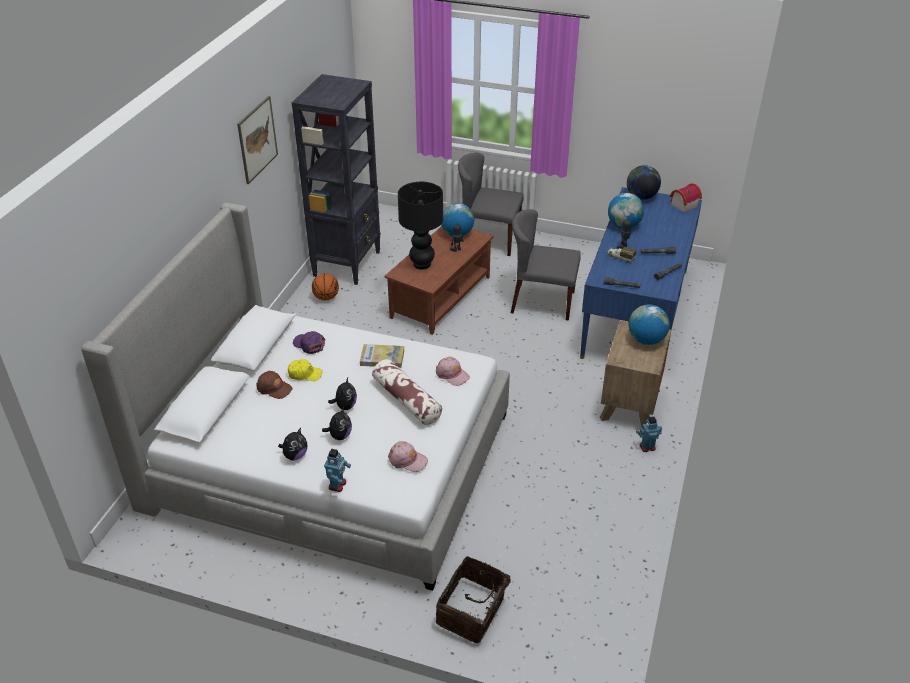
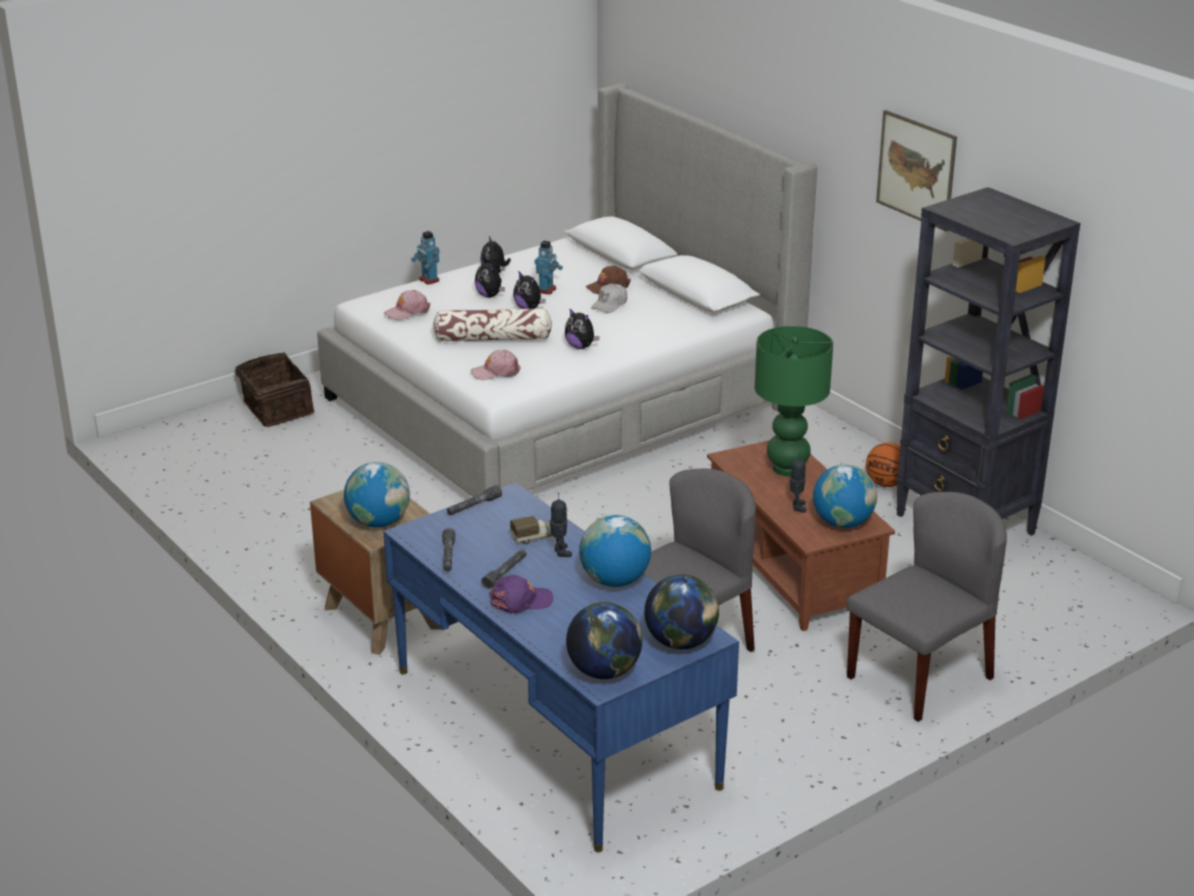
camera: 125 degrees right, 10 degrees down
yellow cap [288,359,322,381] -> white cap [591,284,627,313]
purple cap [293,331,325,354] -> purple cap moved to [489,575,553,614]
book [360,344,404,368] -> plush toy [565,308,600,349]
black table lamp [398,182,443,269] -> green table lamp [755,326,833,476]
toy robot [636,417,662,452] -> toy robot moved to [535,241,563,295]
toy house [670,183,702,213] -> globe [566,602,642,679]

